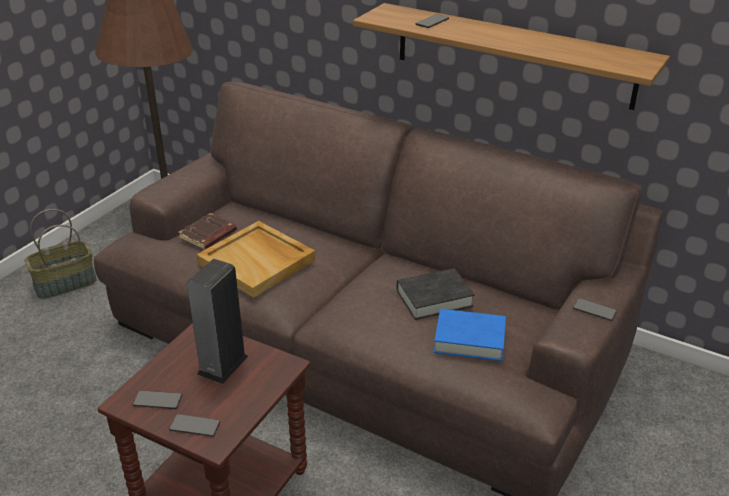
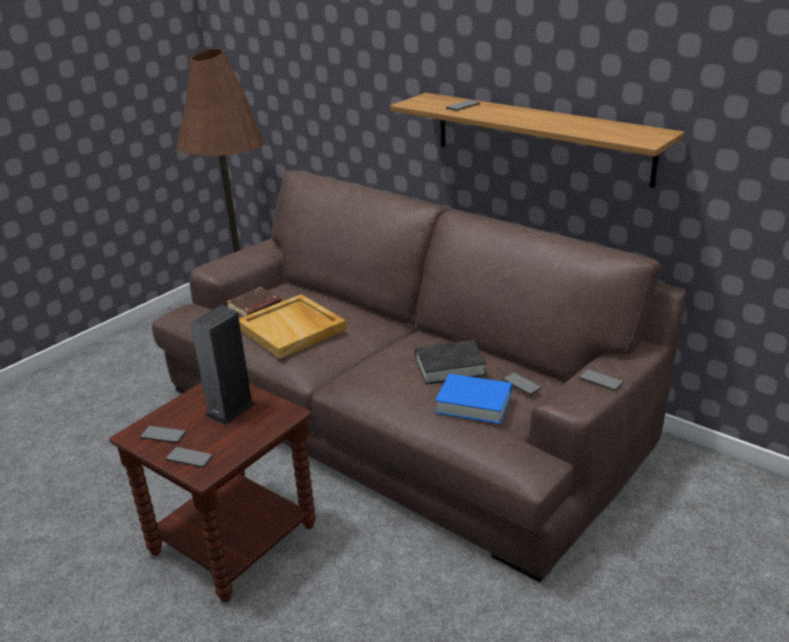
camera: 10 degrees right, 5 degrees down
basket [25,209,97,299] -> none
none -> phone [503,372,541,395]

